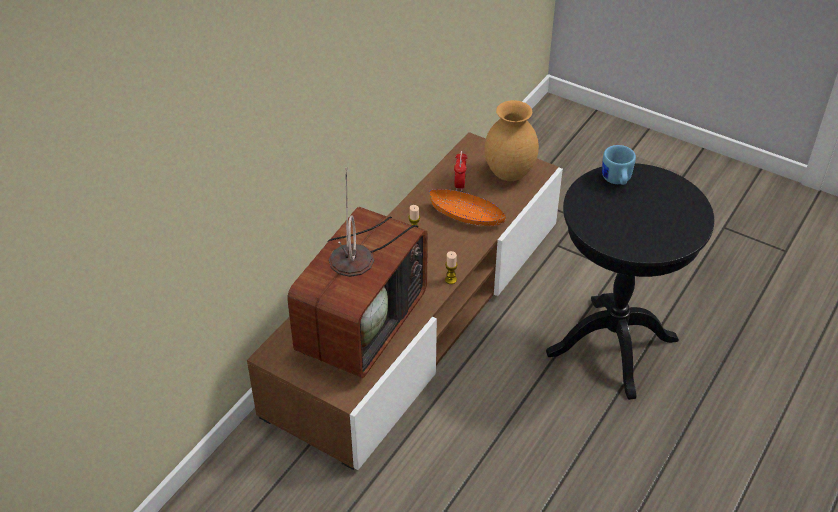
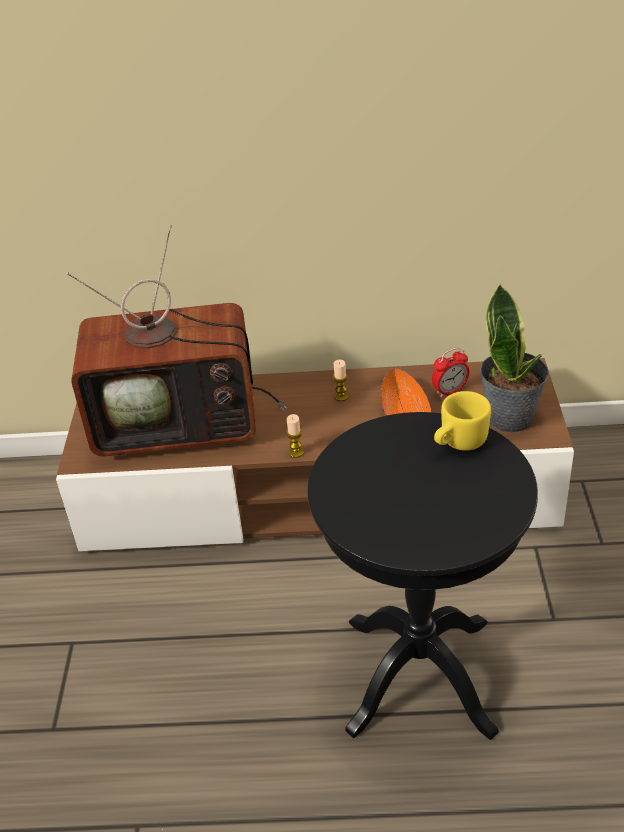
camera: 60 degrees right, 5 degrees down
brown vase [484,100,539,181] -> potted plant [480,284,549,433]
blue mug [602,145,636,185] -> yellow mug [434,391,491,451]

